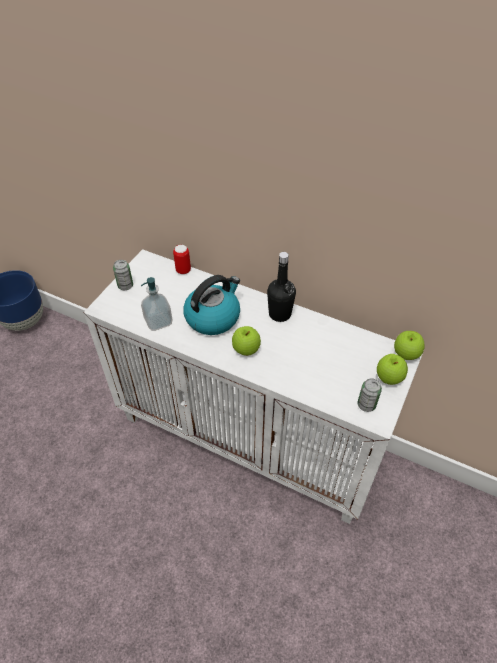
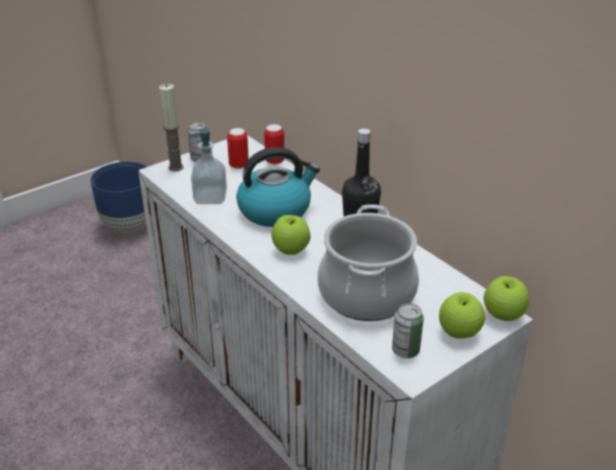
camera: 25 degrees right, 15 degrees down
none -> candle [159,84,184,172]
none -> can [227,128,249,169]
none -> cooking pot [318,204,419,321]

